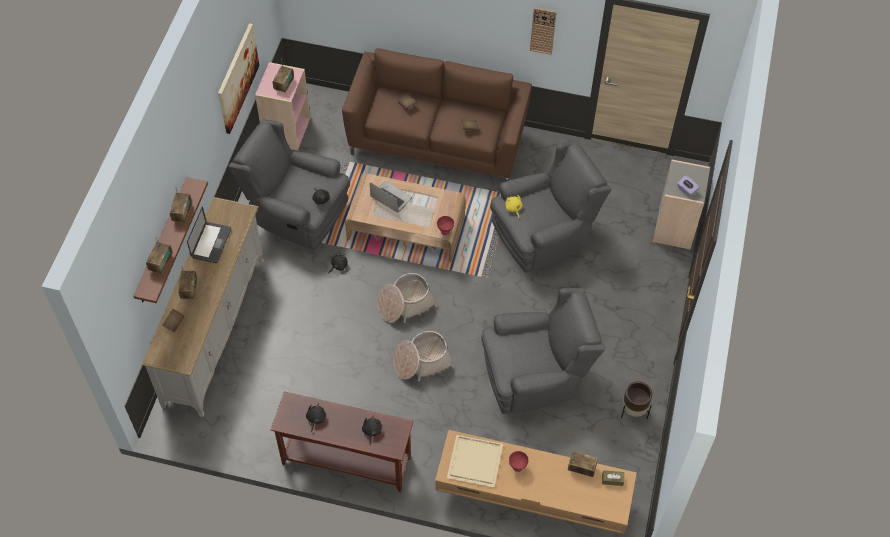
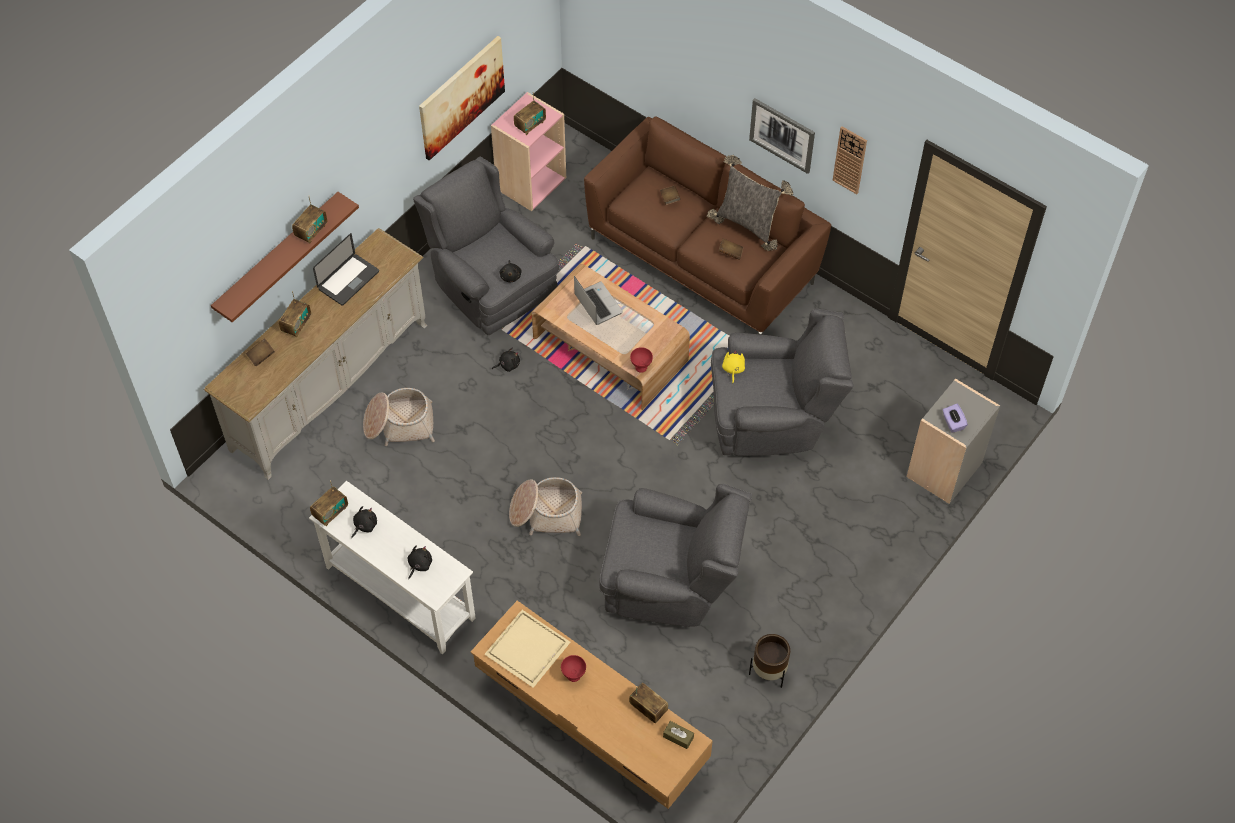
camera: 25 degrees right, 0 degrees up
radio [146,236,173,274] -> radio moved to [310,480,348,526]
brown console table [271,391,414,492] -> white console table [309,481,476,654]
basket [377,273,437,323] -> basket moved to [363,388,435,446]
none -> pillow [707,155,793,251]
none -> picture [749,98,815,174]

